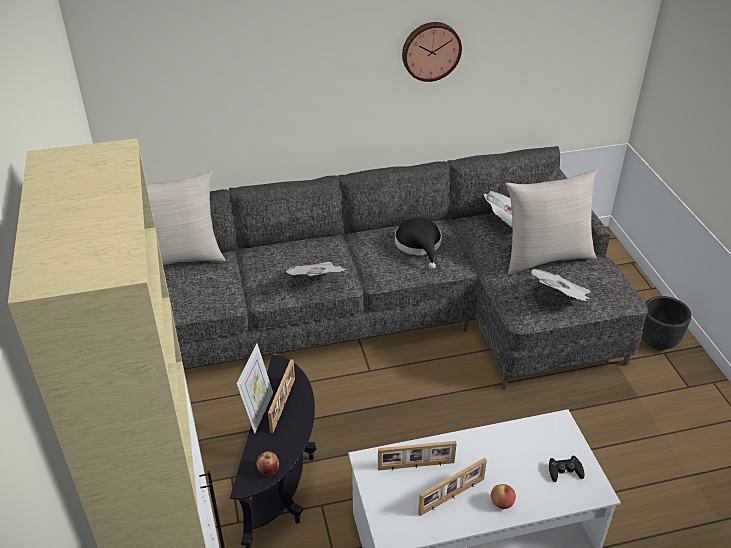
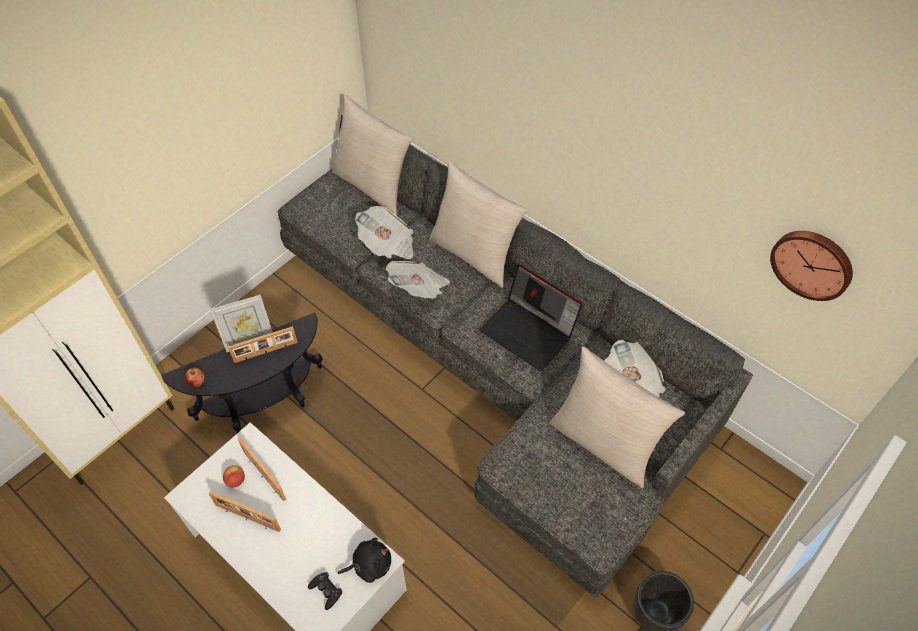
camera: 55 degrees right, 15 degrees up
black hat [395,217,442,269] -> laptop [480,264,582,371]
wall clock [402,22,462,82] -> wall clock moved to [770,231,853,301]
apple [491,484,516,509] -> apple moved to [223,465,245,487]
newspaper [531,269,591,301] -> newspaper moved to [355,206,413,259]
none -> black plush toy [338,538,391,583]
none -> beige pillow [429,161,528,288]

